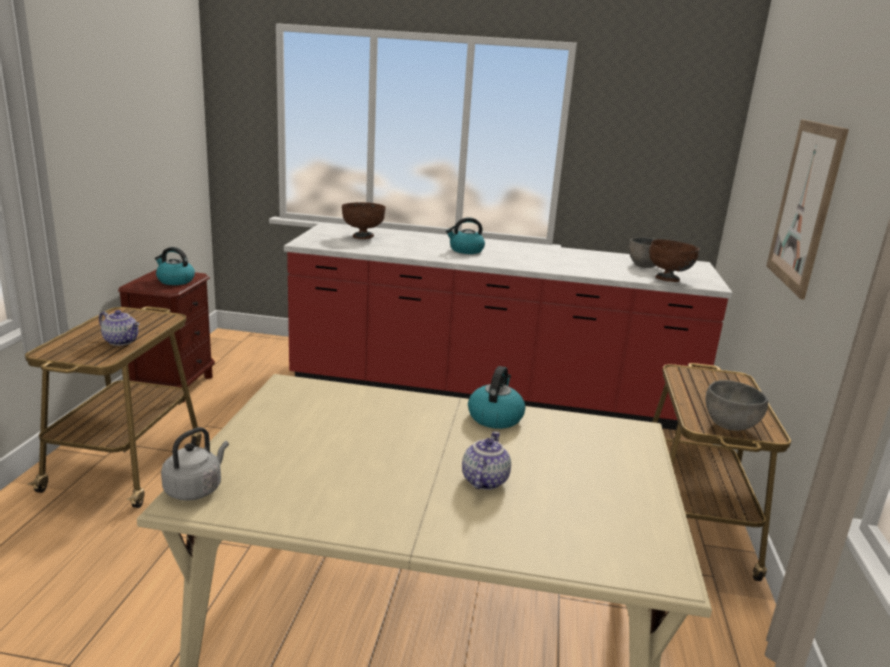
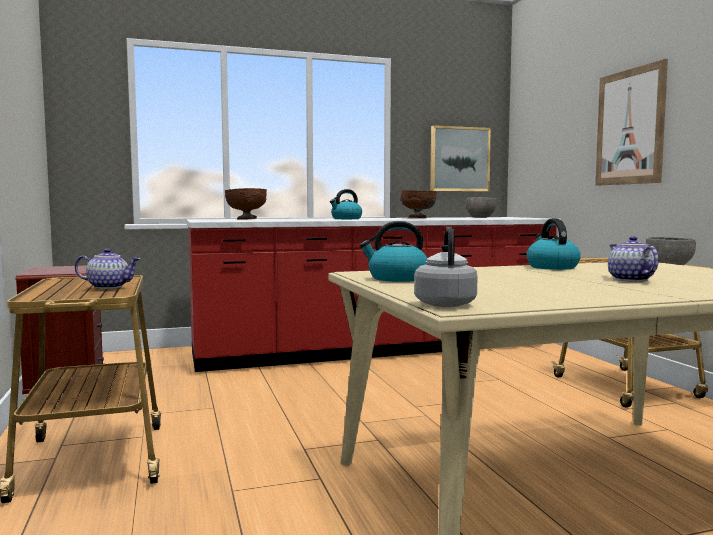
camera: 25 degrees left, 15 degrees down
kettle [155,247,195,285] -> kettle moved to [360,221,427,282]
brown bowl [649,239,699,282] -> brown bowl moved to [401,190,437,218]
none -> picture [430,125,491,191]

